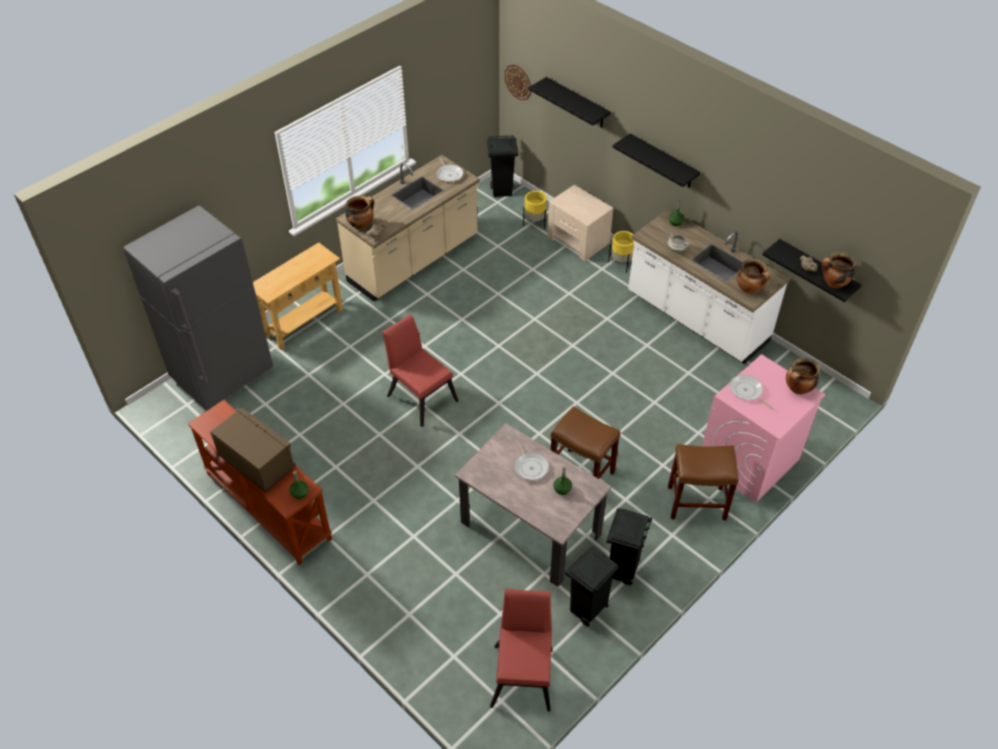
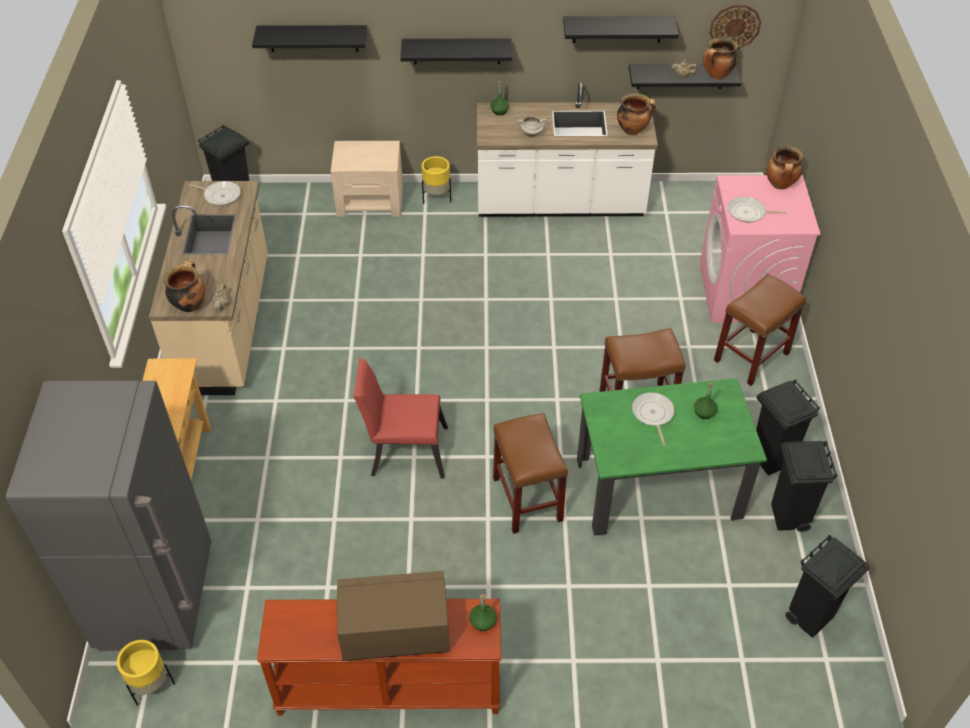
camera: 45 degrees left, 0 degrees up
beige dining table [455,423,611,587] -> green dining table [577,378,767,535]
red chair [490,588,553,711] -> black trash can [785,535,870,638]
wall clock [504,65,531,101] -> wall clock moved to [710,5,761,49]
frying pan [515,440,549,480] -> frying pan turned 120 degrees counterclockwise [632,392,675,446]
yellow planter [523,191,547,229] -> yellow planter moved to [117,640,175,706]
none -> brown stool [493,413,568,534]
none -> black shelf [563,16,679,43]

